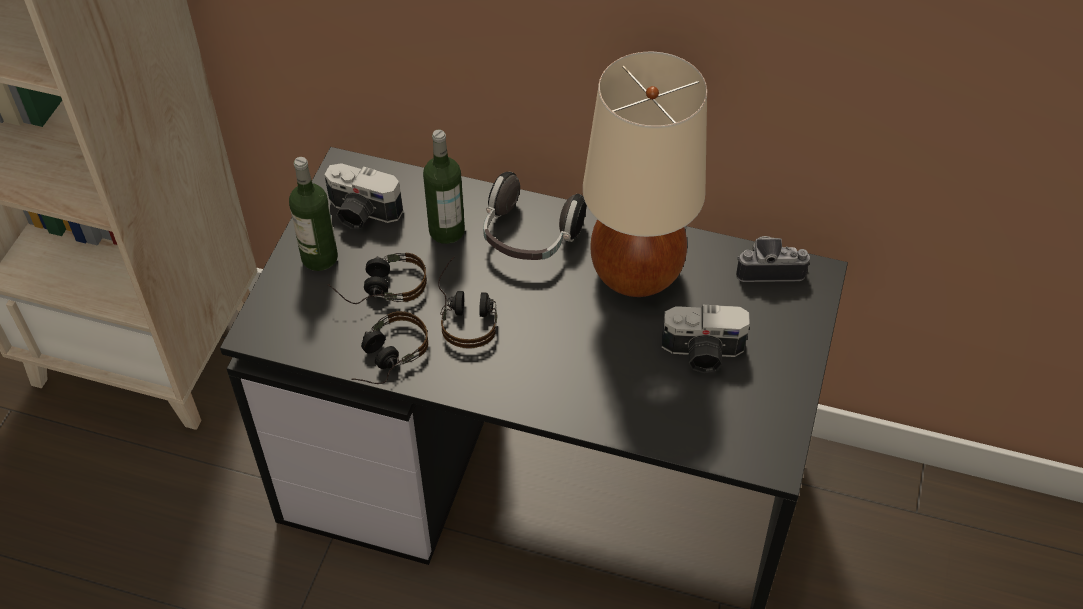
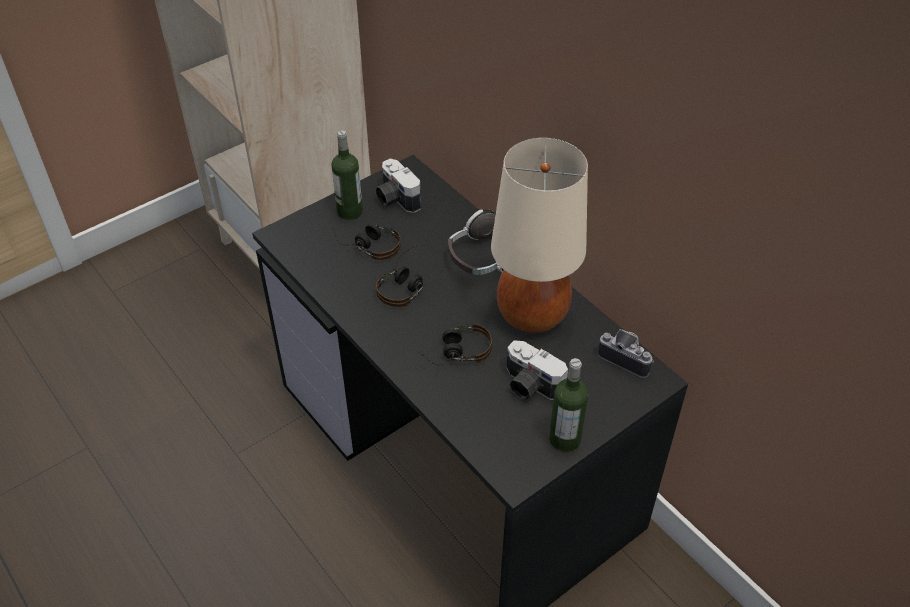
camera: 35 degrees right, 5 degrees down
headphones [351,311,428,384] -> headphones moved to [417,324,492,366]
bottle [423,129,465,244] -> bottle moved to [549,358,588,452]

